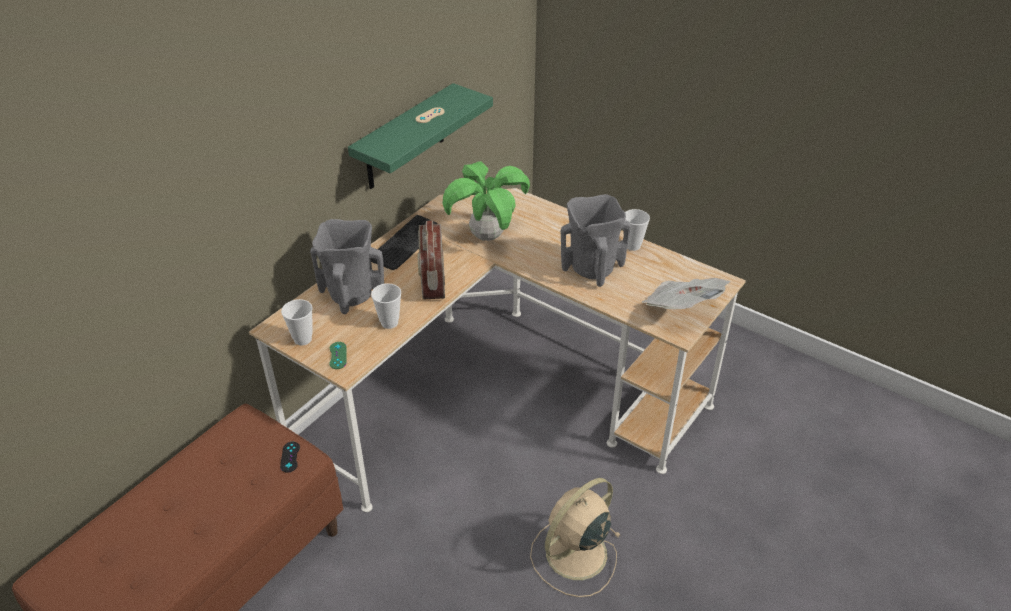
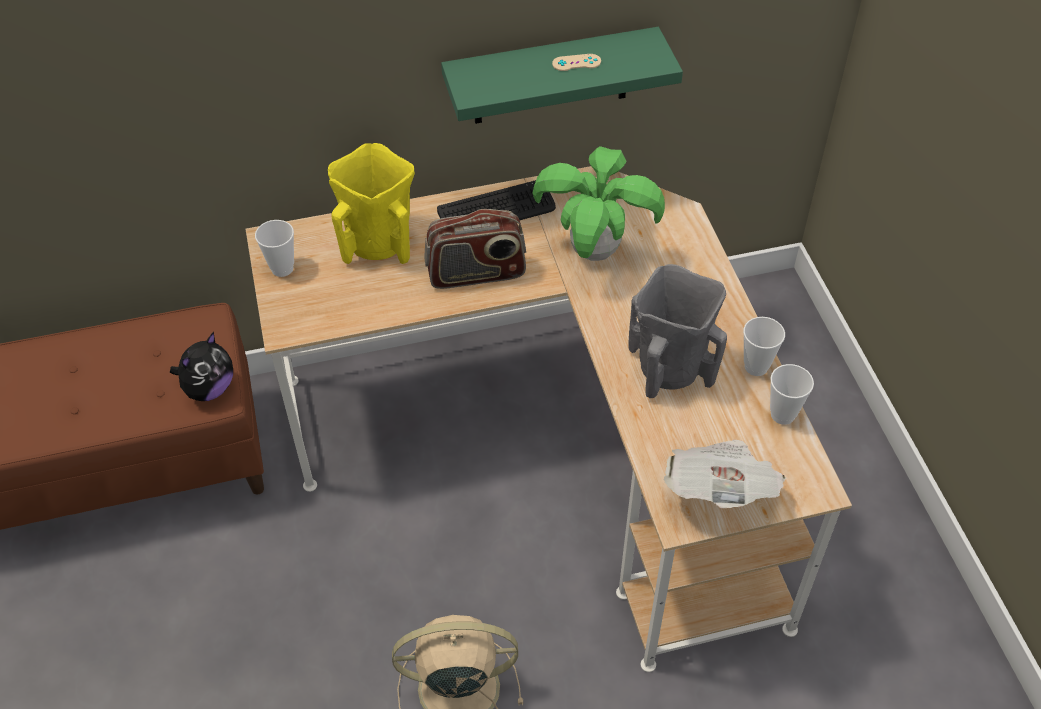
camera: 40 degrees right, 10 degrees up
black game controller [280,442,300,473] -> plush toy [170,332,233,401]
grey vase [310,219,384,314] -> yellow vase [328,143,415,264]
green game controller [329,342,347,369] -> none
cup [371,283,401,329] -> cup moved to [770,364,814,425]
radio [418,220,445,300] -> radio turned 135 degrees counterclockwise [425,209,526,289]

